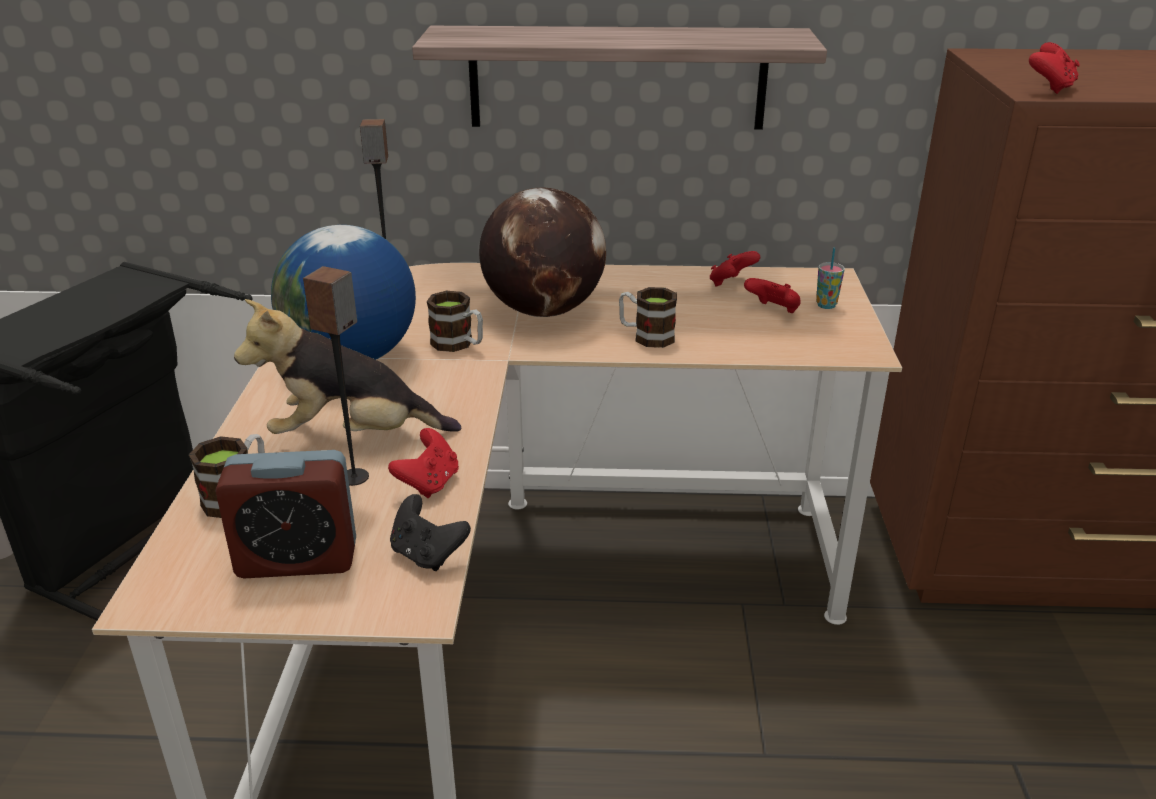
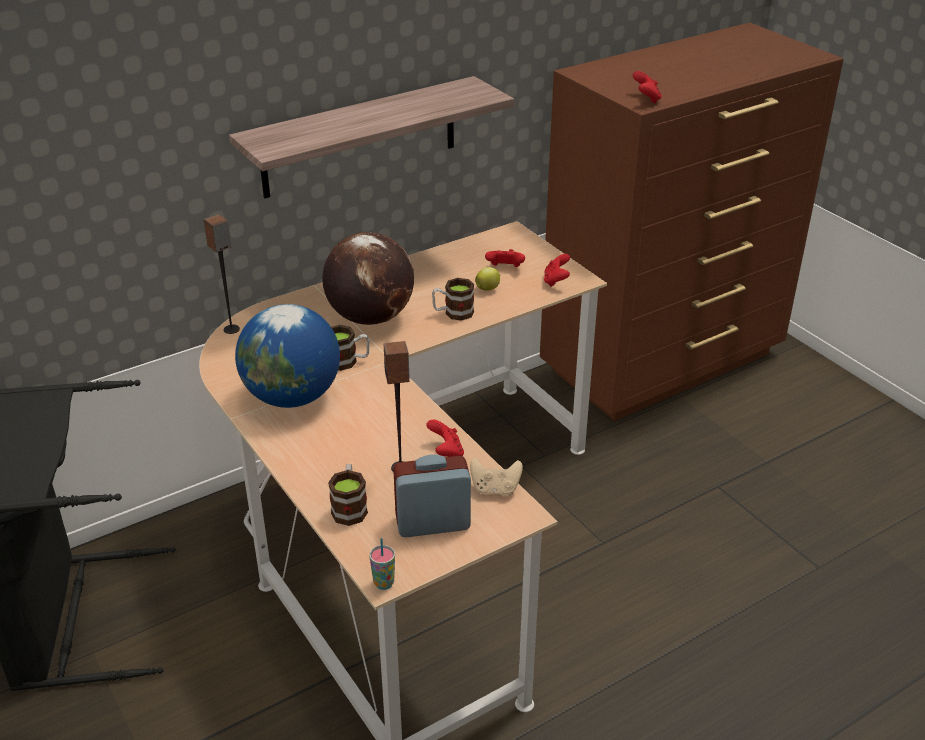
camera: 35 degrees left, 5 degrees up
alarm clock [215,450,356,578] -> alarm clock turned 150 degrees counterclockwise [393,455,471,537]
plush toy [234,299,461,434] -> none
black game controller [390,494,471,571] -> beige game controller [470,458,523,496]
red game controller [710,251,760,287] -> red game controller moved to [544,254,570,287]
cup [816,248,845,309] -> cup moved to [369,538,395,590]
none -> apple [475,267,500,290]

